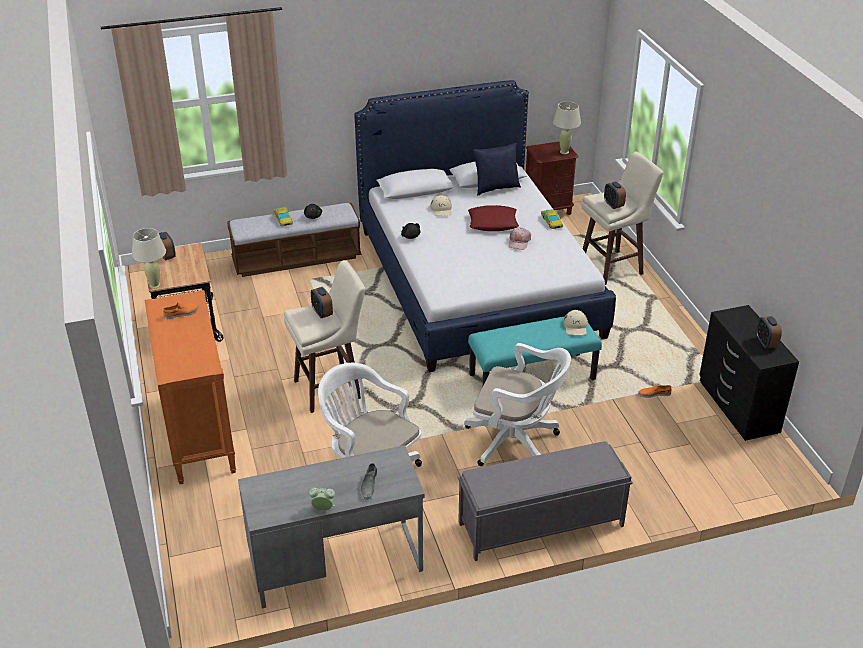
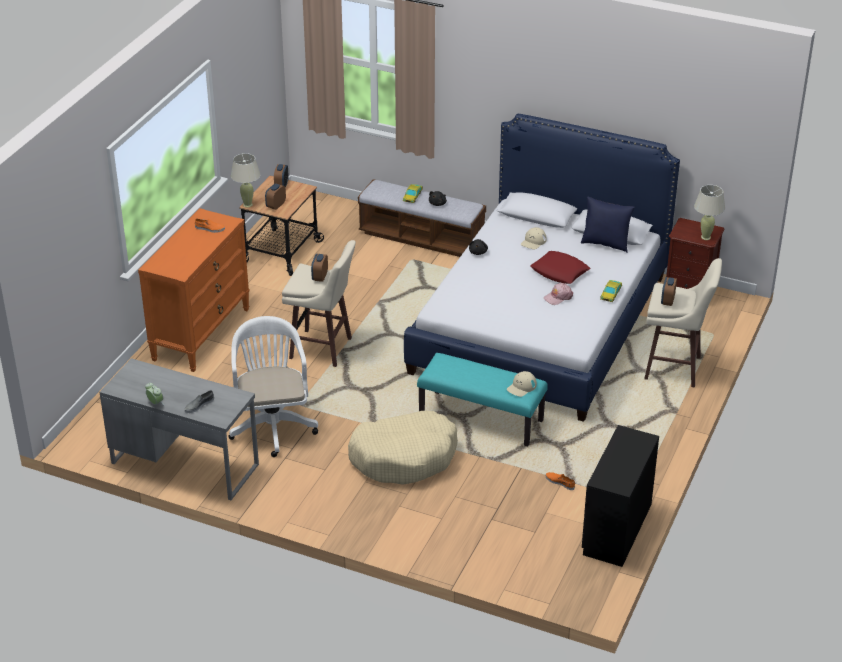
camera: 40 degrees right, 0 degrees up
grey bench [458,441,633,561] -> none
white office chair [464,343,571,466] -> beige dog bed [348,411,458,485]
alarm clock [756,316,782,348] -> alarm clock moved to [265,183,286,210]

